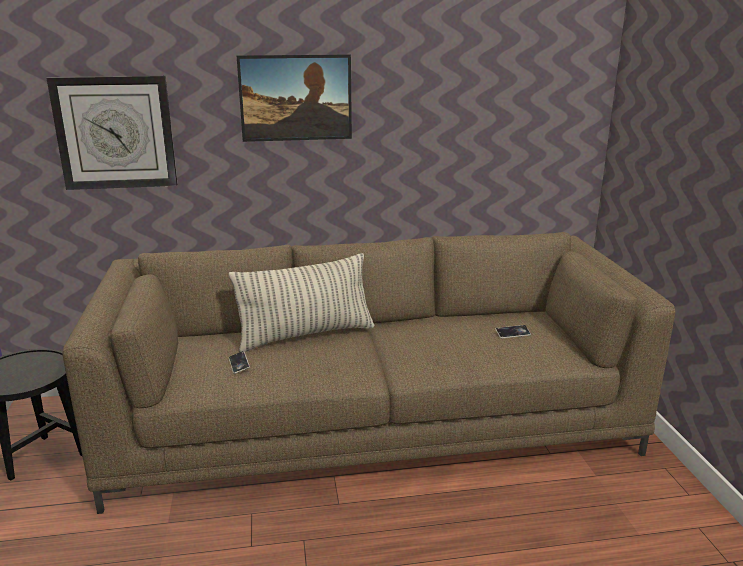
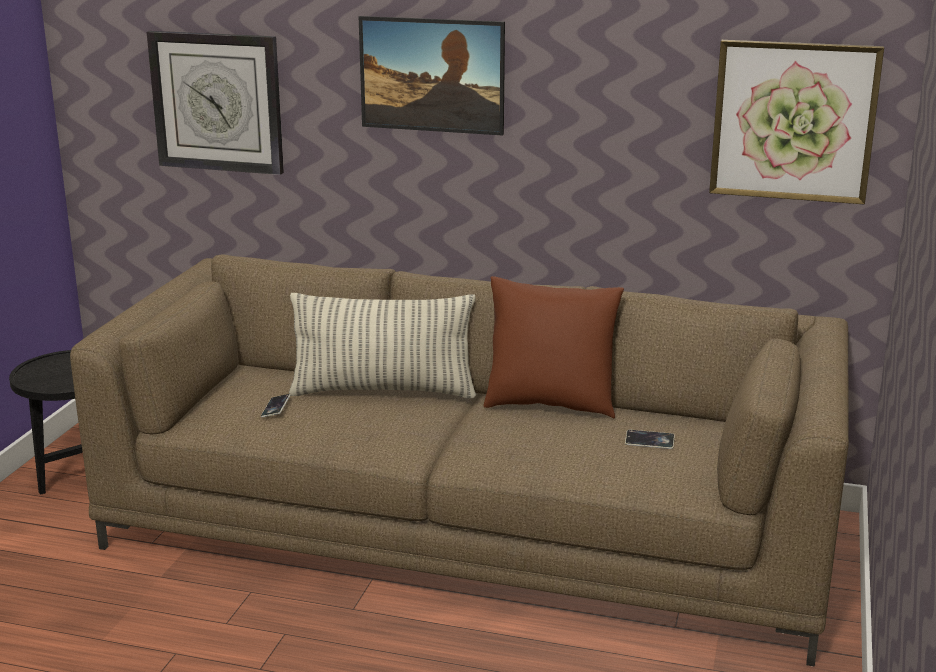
camera: 25 degrees right, 0 degrees up
none -> brown pillow [484,276,624,418]
none -> picture [709,40,884,204]

